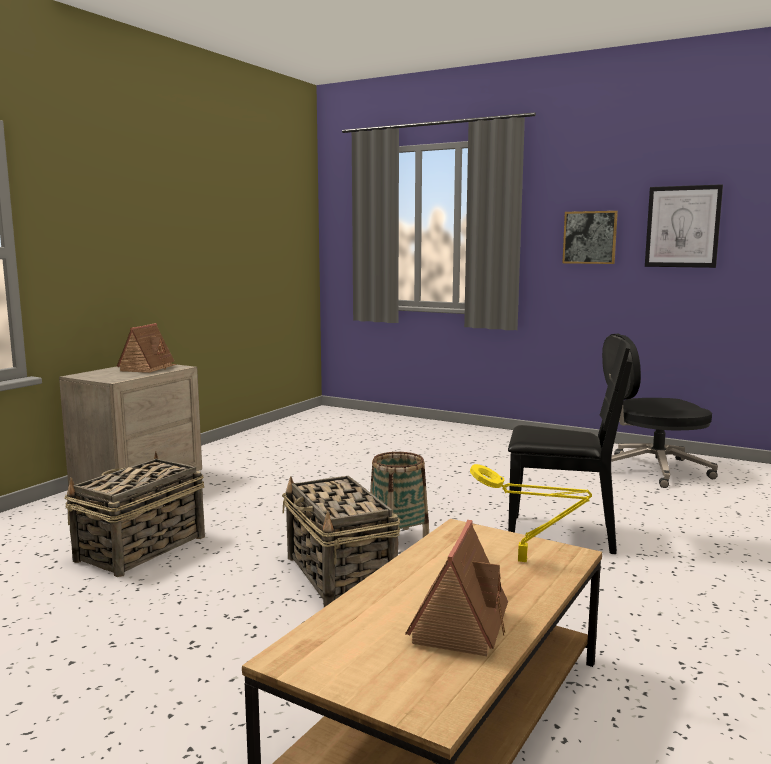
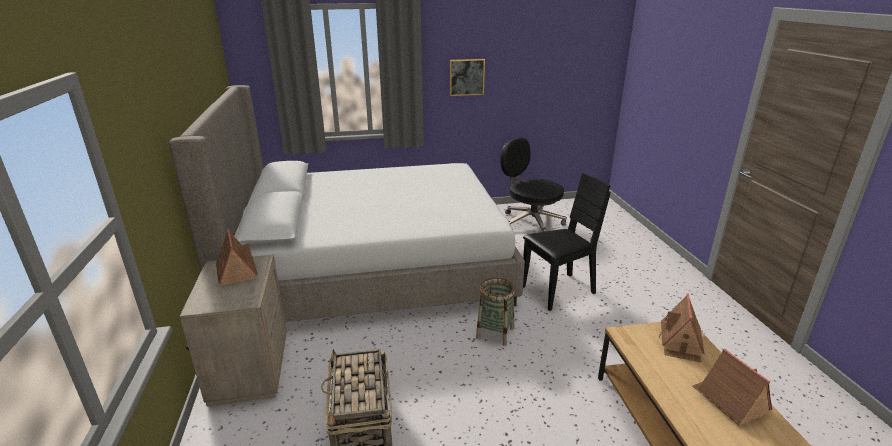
camera: 40 degrees left, 15 degrees up
basket [282,476,400,607] -> none
yellow table lamp [470,464,592,562] -> toy house [659,293,705,363]
black office chair [602,334,718,488] -> black office chair turned 90 degrees clockwise [500,138,567,232]
picture [645,184,723,268] -> none
none -> bed [169,85,525,322]

